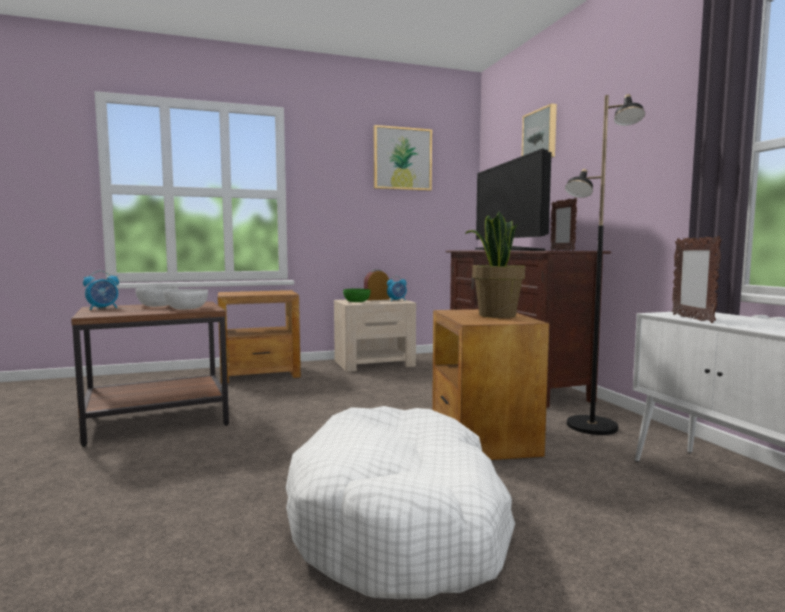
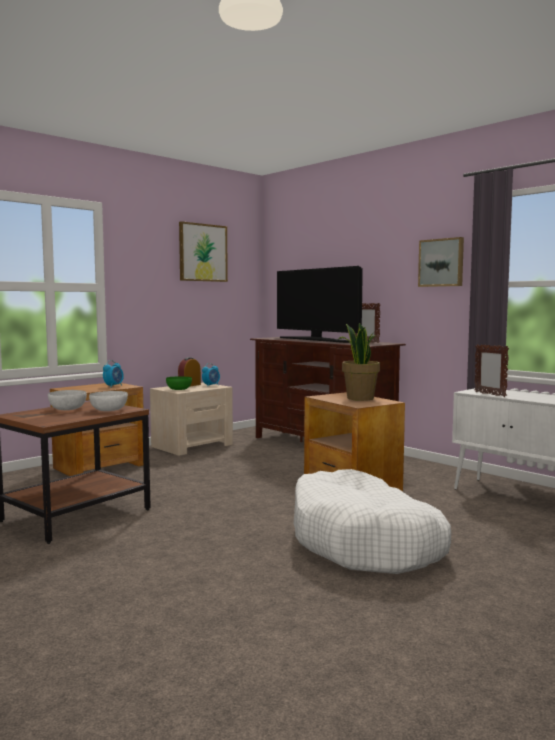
camera: 25 degrees left, 0 degrees up
alarm clock [83,271,119,310] -> alarm clock moved to [103,360,124,387]
picture [522,103,557,158] -> picture moved to [418,237,464,287]
black floor lamp [565,94,645,435] -> none

